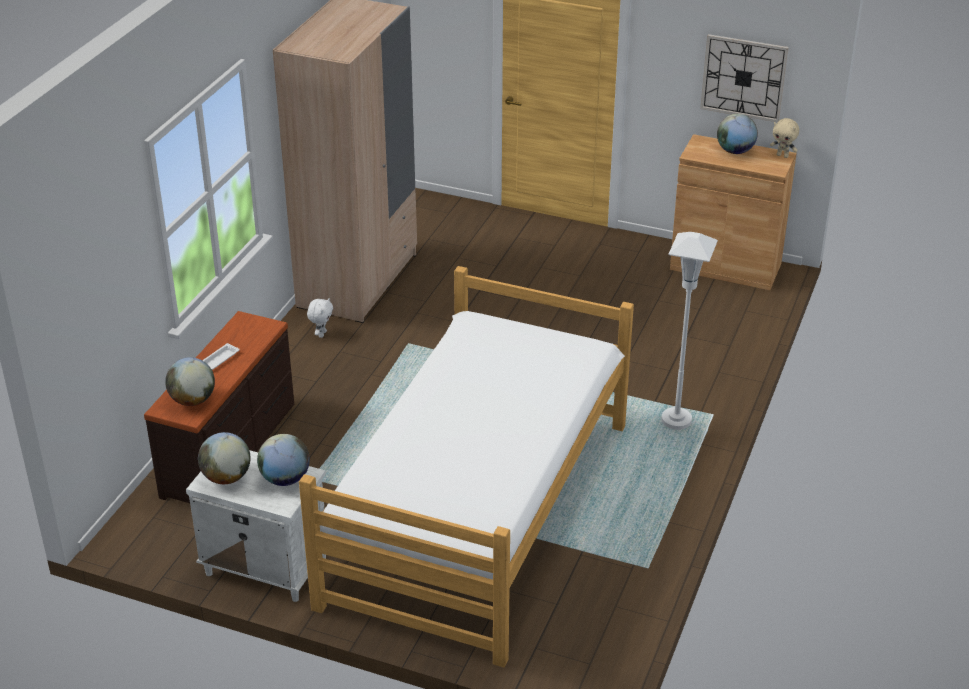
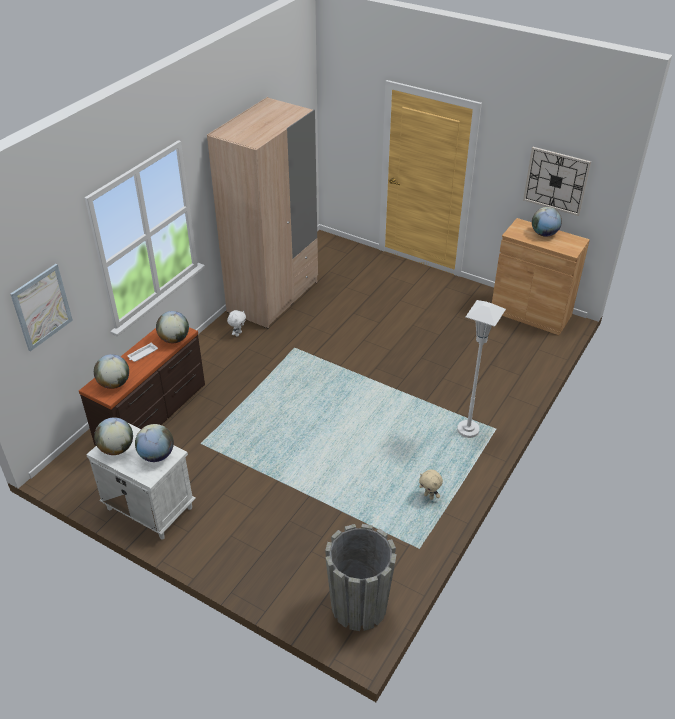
camera: 10 degrees right, 5 degrees up
bed [299,266,634,667] -> none
beige plush toy [770,118,799,158] -> beige plush toy moved to [419,469,443,500]
none -> picture [11,264,73,351]
none -> globe [156,311,189,343]
none -> grey planter [325,524,397,631]

